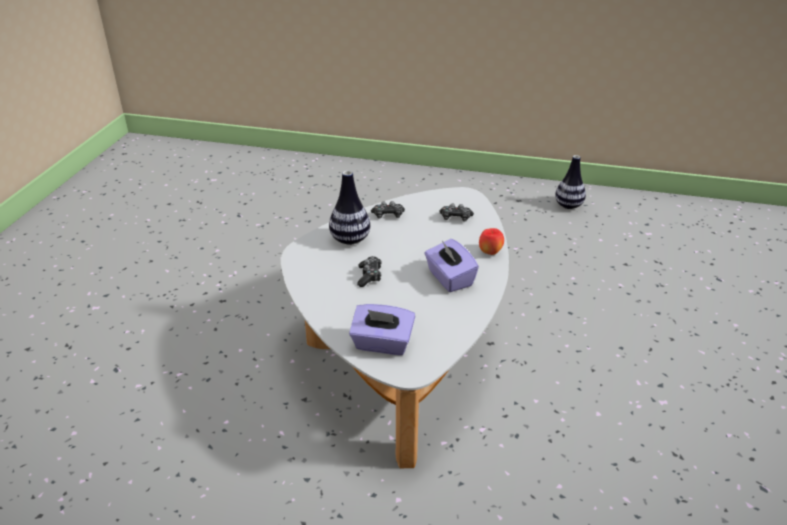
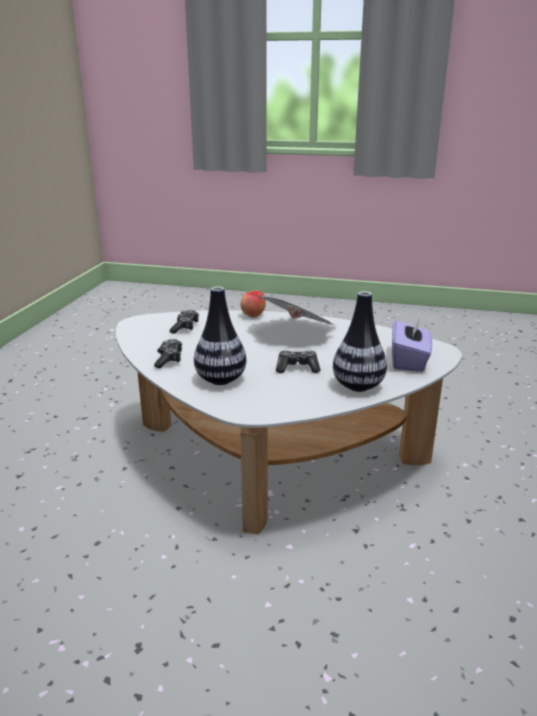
camera: 90 degrees left, 10 degrees down
purple tissue box [424,239,479,292] -> newspaper [258,296,337,325]
vase [555,155,586,209] -> vase moved to [333,291,387,392]

